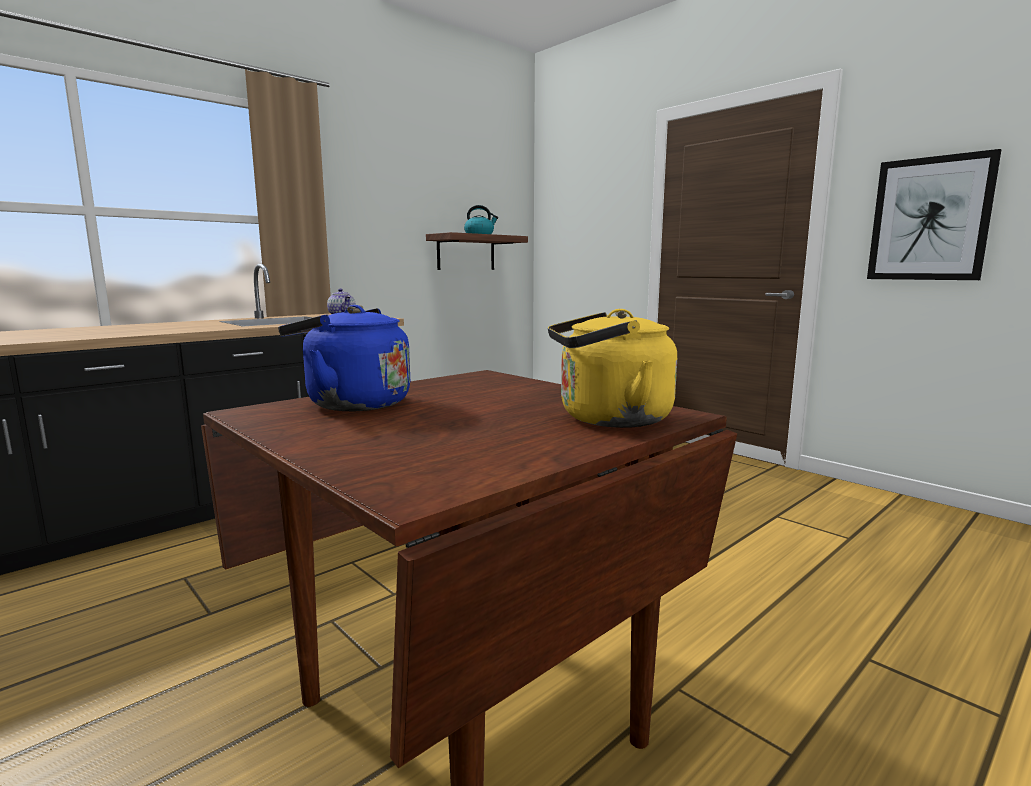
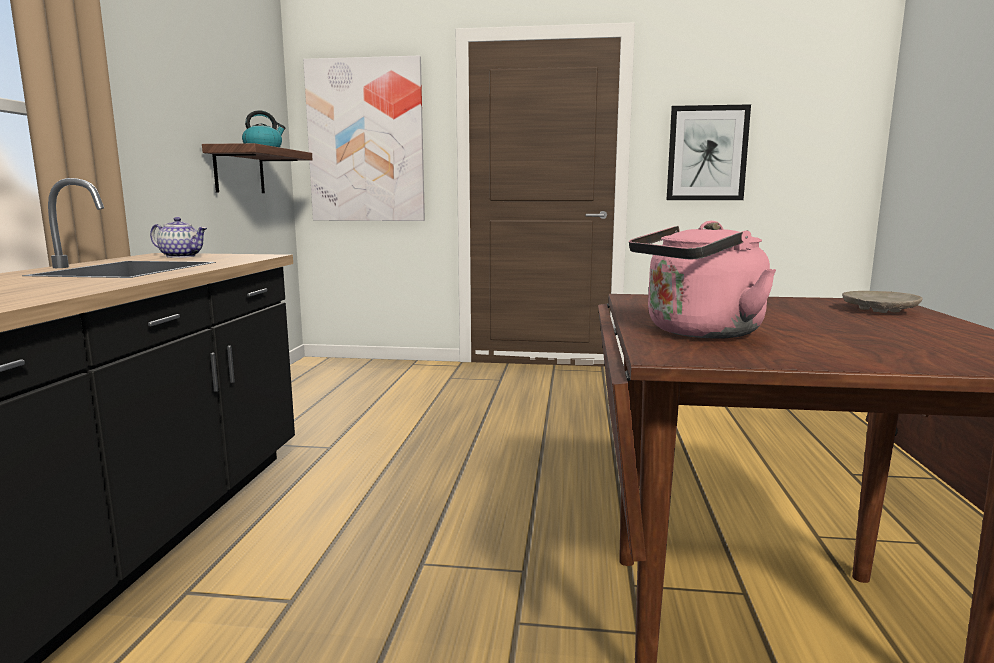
camera: 40 degrees left, 0 degrees up
blue kettle [278,305,410,411] -> pink kettle [629,221,776,338]
yellow kettle [548,309,677,428] -> beige plate [842,291,922,313]
none -> picture [303,56,425,221]

